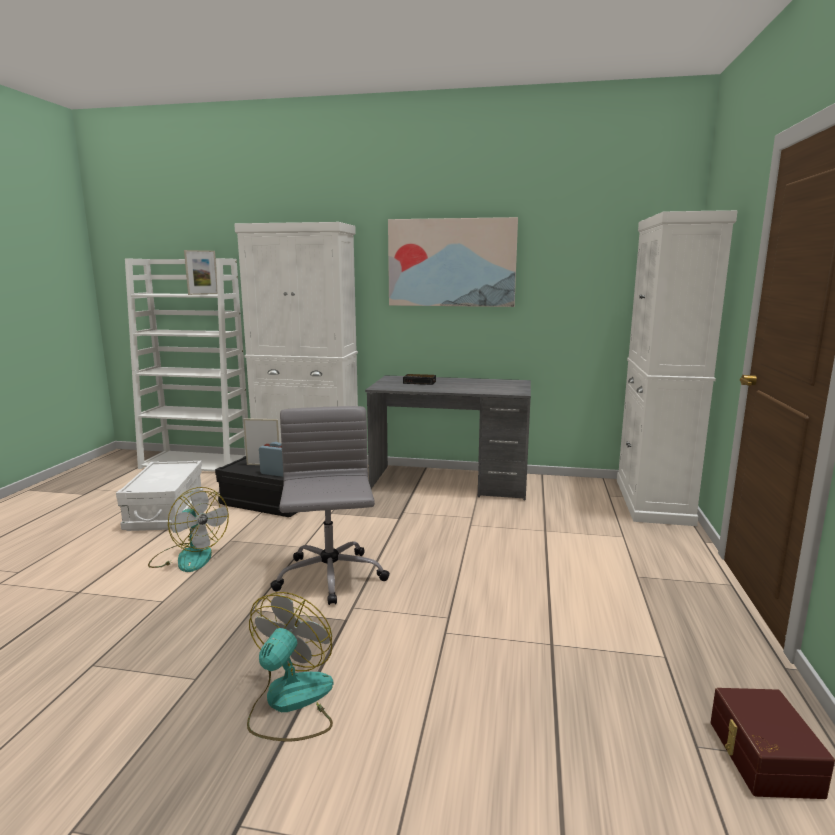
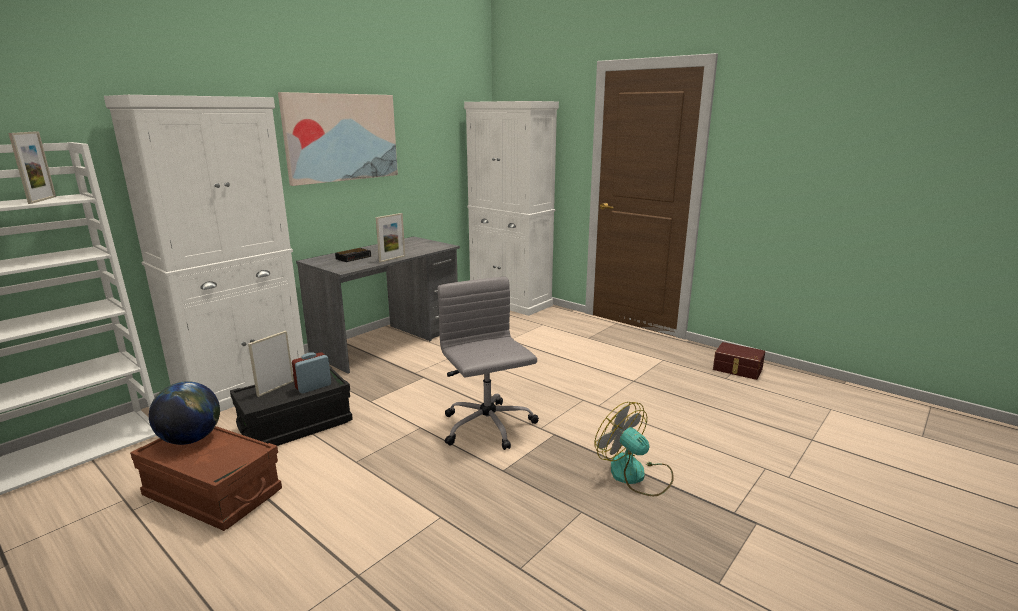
camera: 60 degrees left, 5 degrees up
white storage box [116,461,203,531] -> brown storage box [130,426,282,531]
fan [148,487,229,572] -> none
grey office chair [270,406,390,605] -> grey office chair turned 45 degrees clockwise [437,277,539,450]
none -> globe [149,381,220,445]
none -> picture frame [376,213,405,263]

